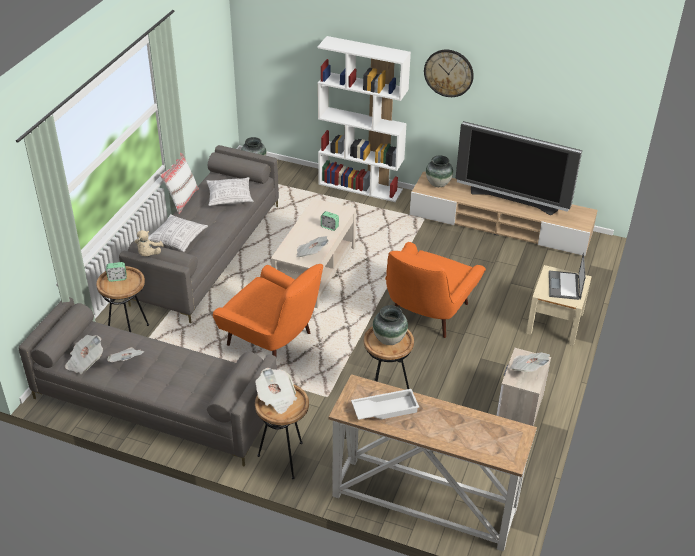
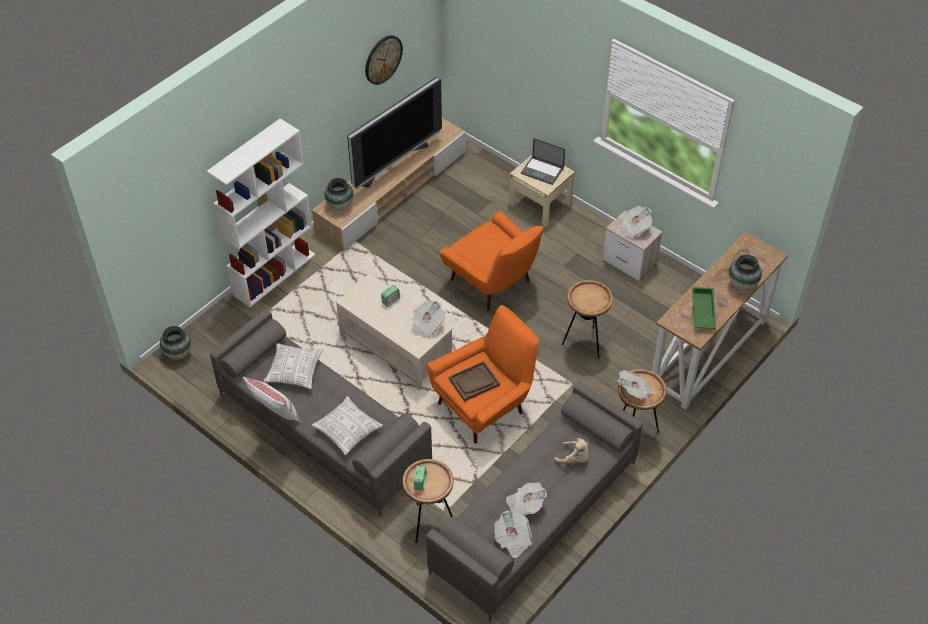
camera: 70 degrees left, 10 degrees up
beige plush toy [135,230,164,256] -> beige plush toy moved to [554,438,589,463]
white tray [351,389,419,420] -> green tray [692,287,716,329]
vase [373,305,408,345] -> vase moved to [728,254,762,291]
wall clock [424,50,474,97] -> wall clock moved to [365,35,403,85]
none -> brown tray [449,361,500,402]

